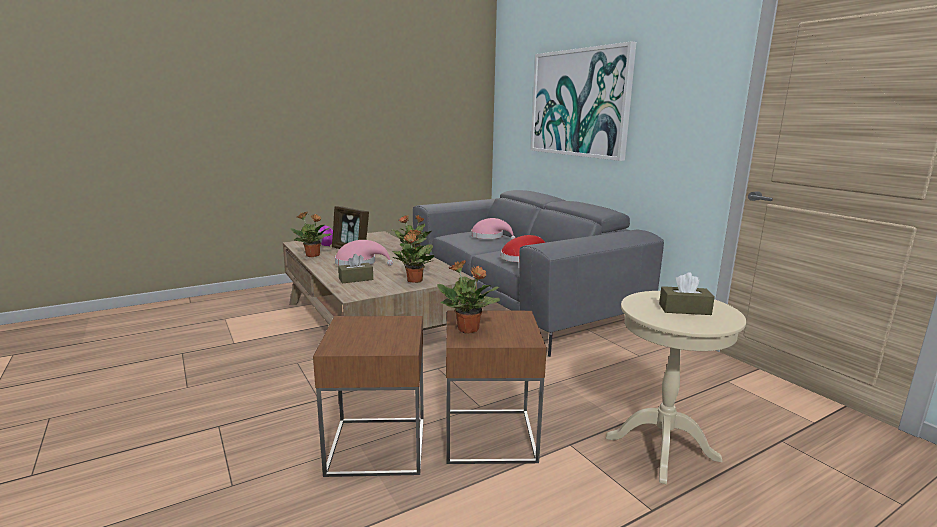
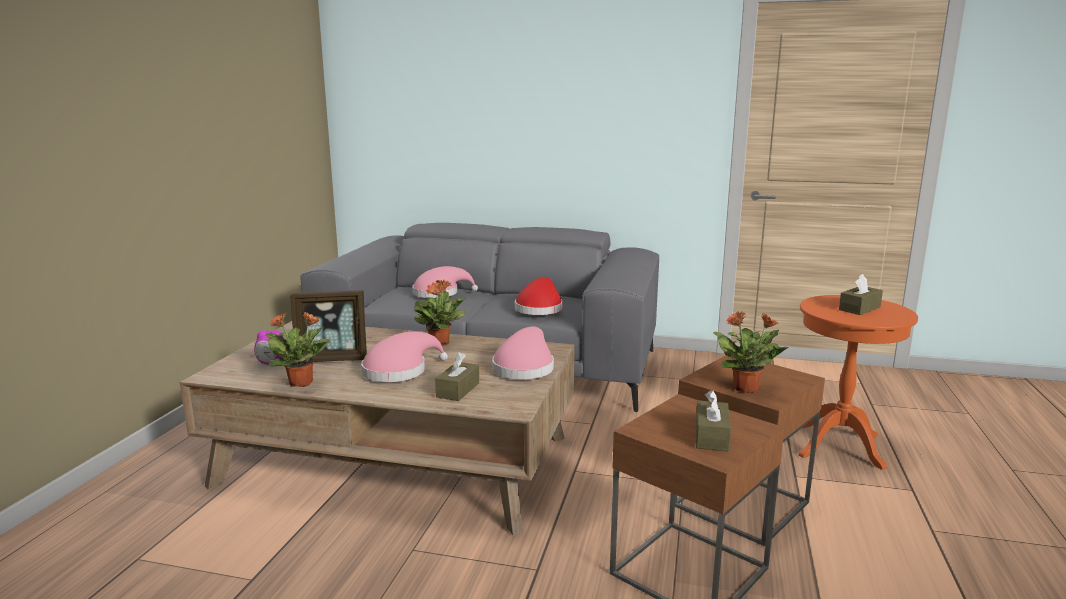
camera: 45 degrees left, 0 degrees up
potted plant [392,229,434,283] -> pink hat [492,327,554,380]
picture [531,42,636,161] -> none
beige side table [606,291,746,484] -> orange side table [799,295,918,470]
none -> brown tissue box [696,390,731,451]

